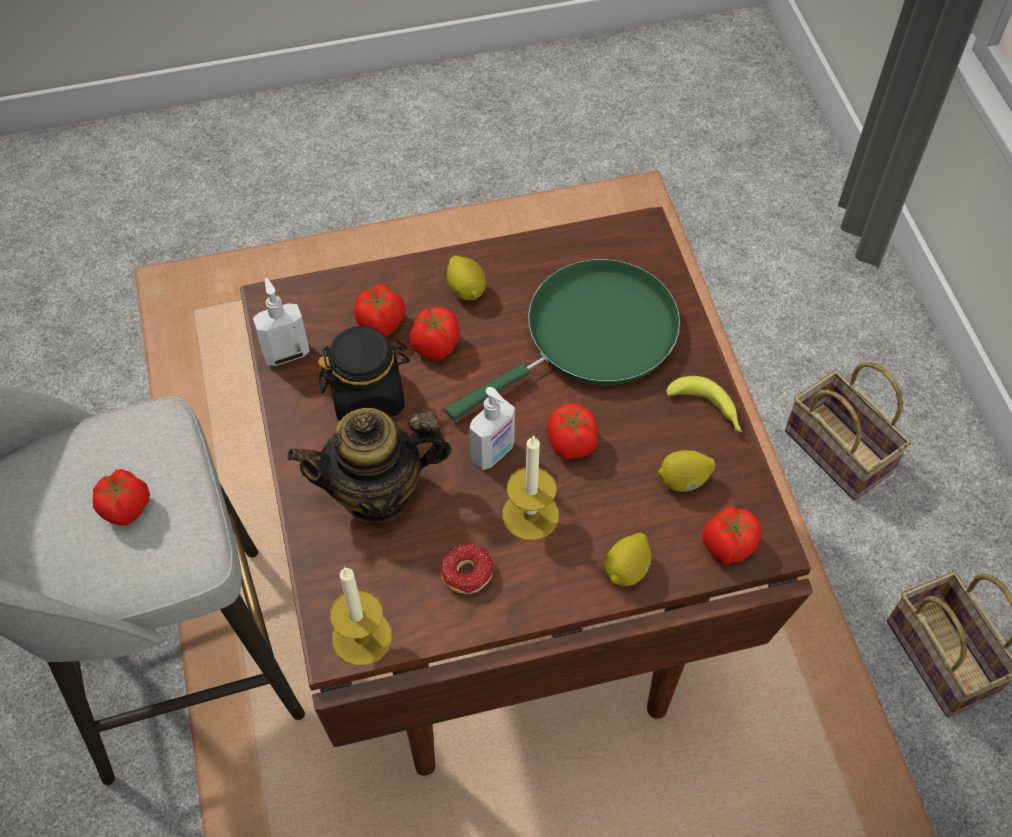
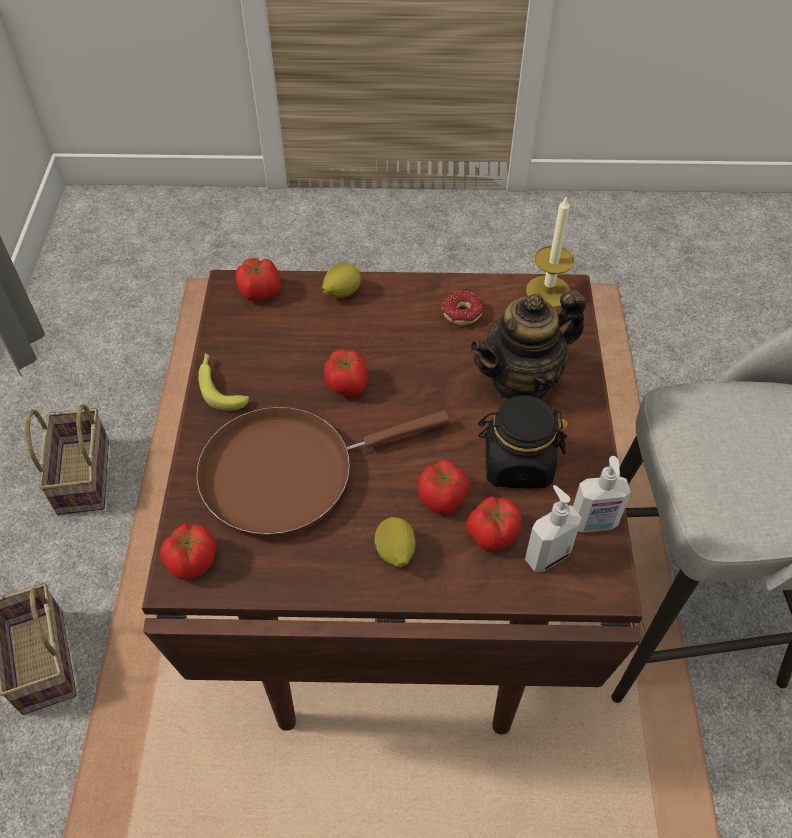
camera: 165 degrees left, 5 degrees down
tomato [93,469,150,526] -> tomato moved to [160,523,217,580]
teapot [287,408,452,523] -> teapot turned 150 degrees clockwise [470,290,586,401]
green frying pan [446,259,680,420] -> brown frying pan [196,407,450,537]
soap dispenser [469,387,515,470] -> soap dispenser moved to [525,485,582,572]
candle [502,435,559,541] -> none
lemon [658,450,715,492] -> none

